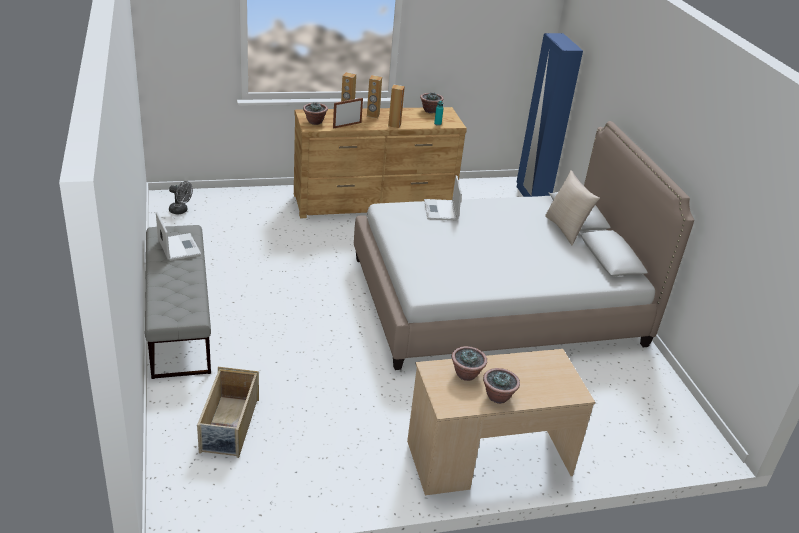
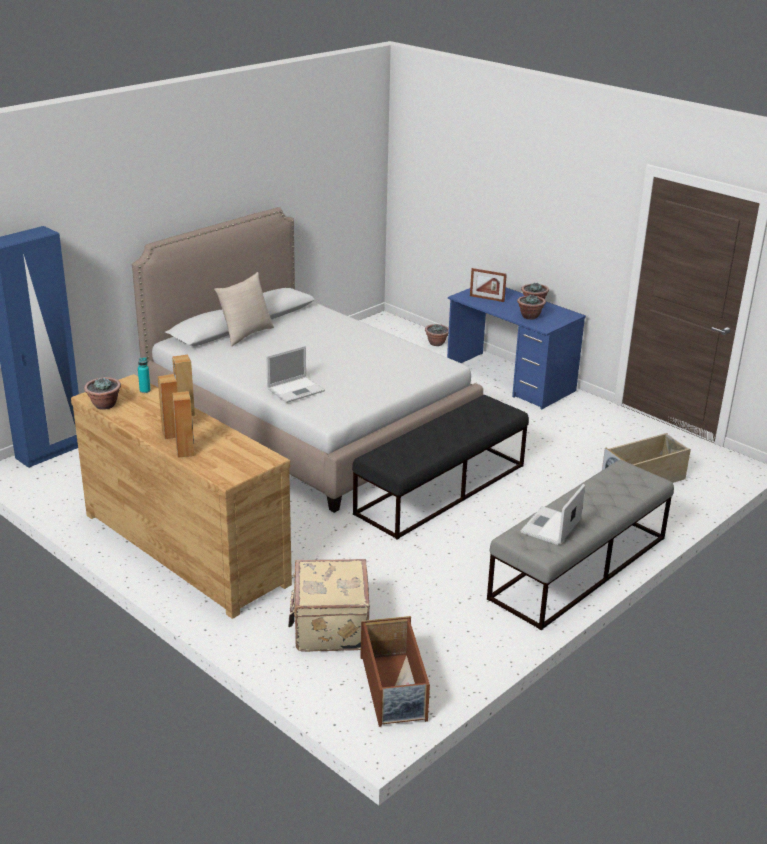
camera: 120 degrees left, 5 degrees down
grey fan [169,181,193,214] -> brown storage box [360,616,430,727]
potted plant [303,102,328,125] -> potted plant moved to [425,324,449,346]
picture frame [333,98,363,128] -> picture frame moved to [470,268,507,302]
beige desk [407,349,595,495] -> blue desk [447,288,586,410]
none -> beige suitcase [288,559,370,652]
none -> black bench [352,395,529,540]

